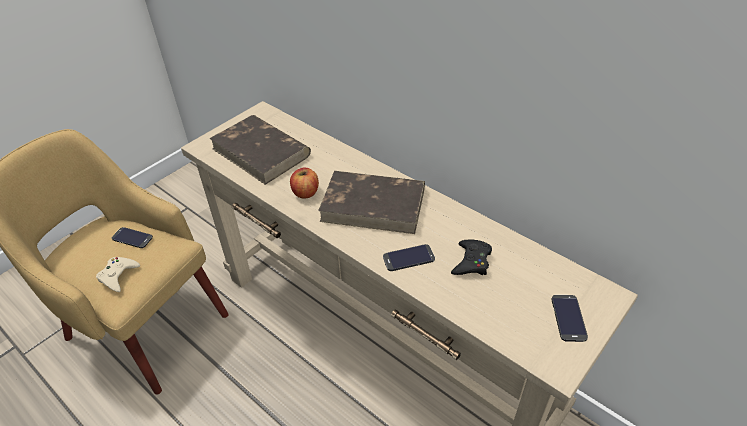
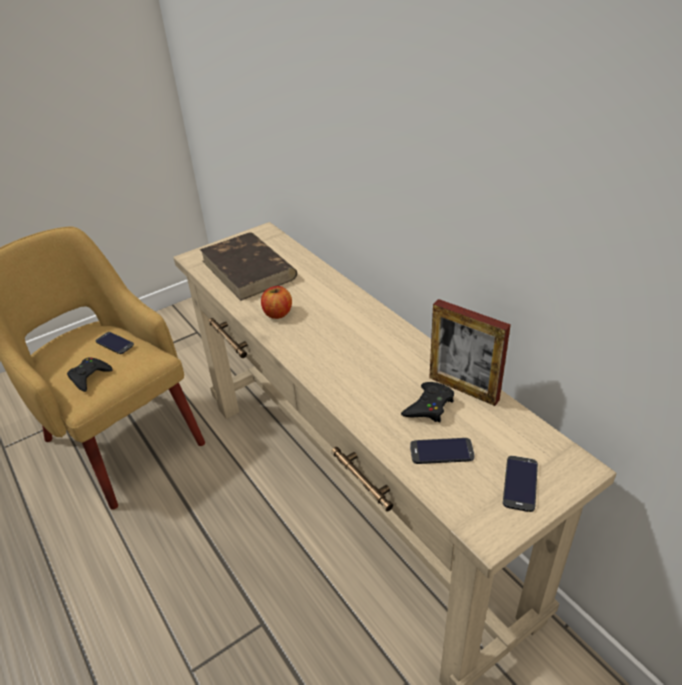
camera: 15 degrees right, 5 degrees down
beige game controller [96,257,140,292] -> black game controller [67,358,113,392]
brown book [318,171,425,234] -> none
phone [383,244,435,271] -> phone moved to [410,438,475,464]
none -> picture frame [429,299,511,406]

